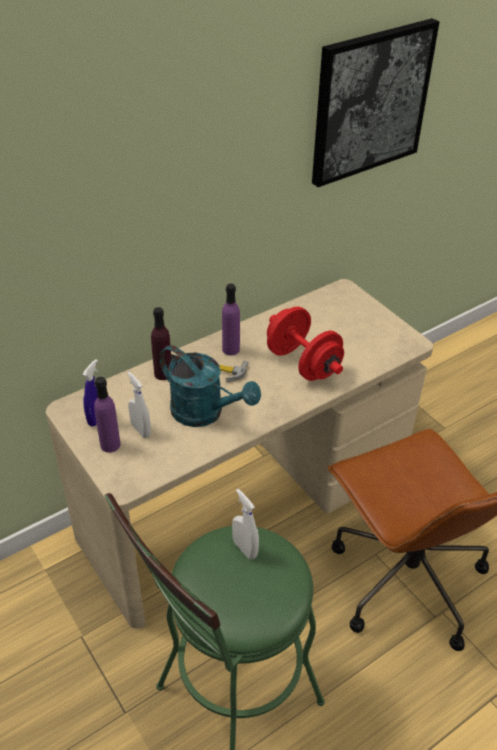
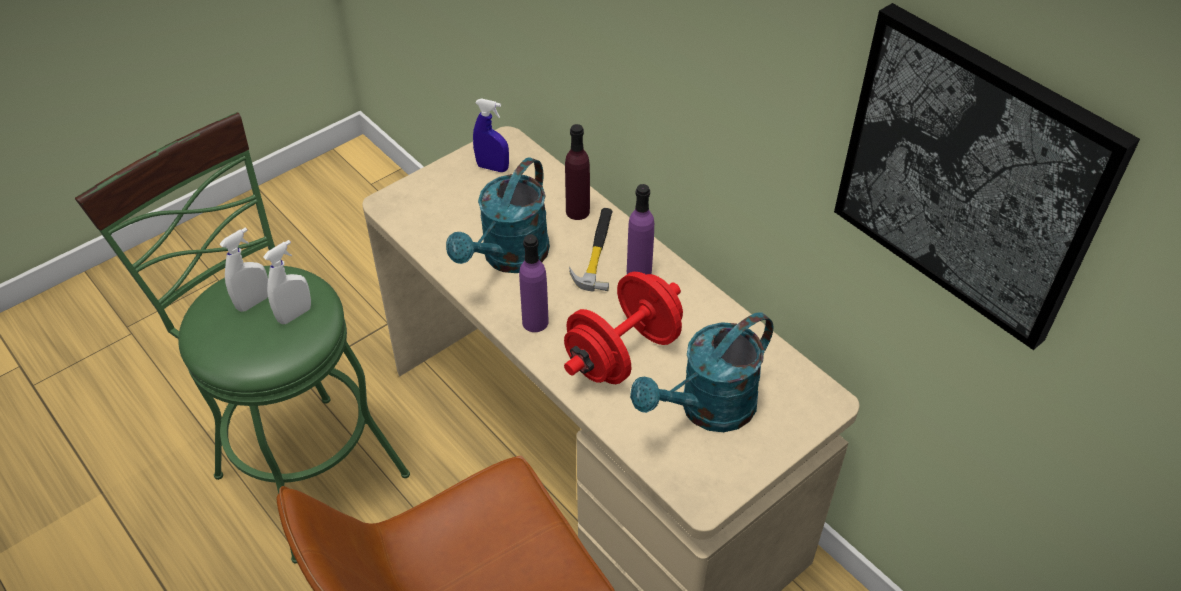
camera: 85 degrees right, 5 degrees up
purple bottle [94,377,121,453] -> purple bottle moved to [519,235,549,332]
white spray bottle [127,372,151,438] -> white spray bottle moved to [219,227,268,312]
none -> turquoise watering can [630,312,773,432]

